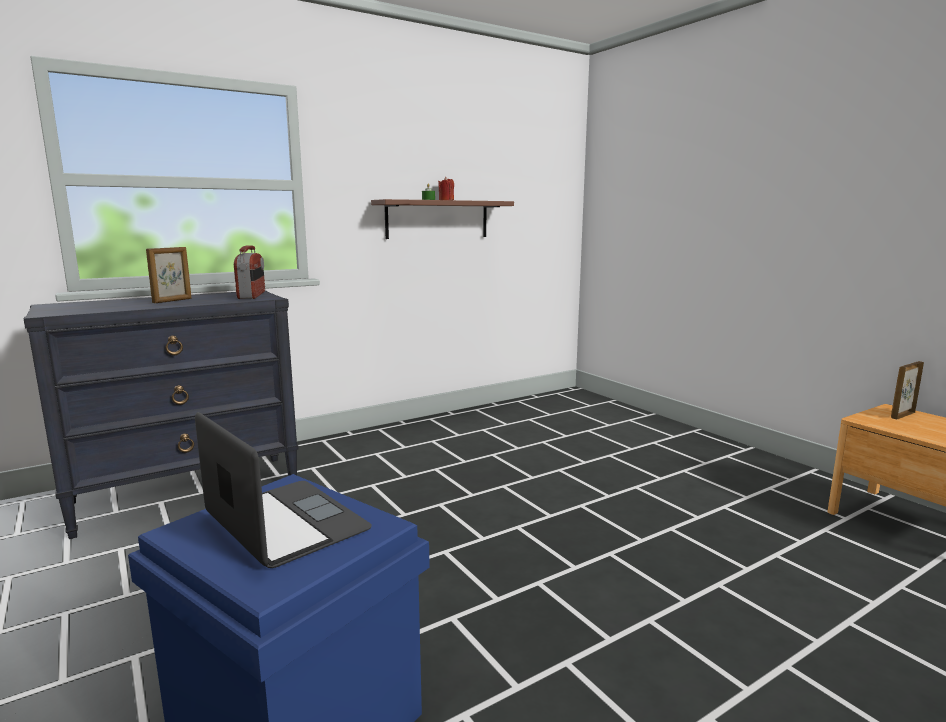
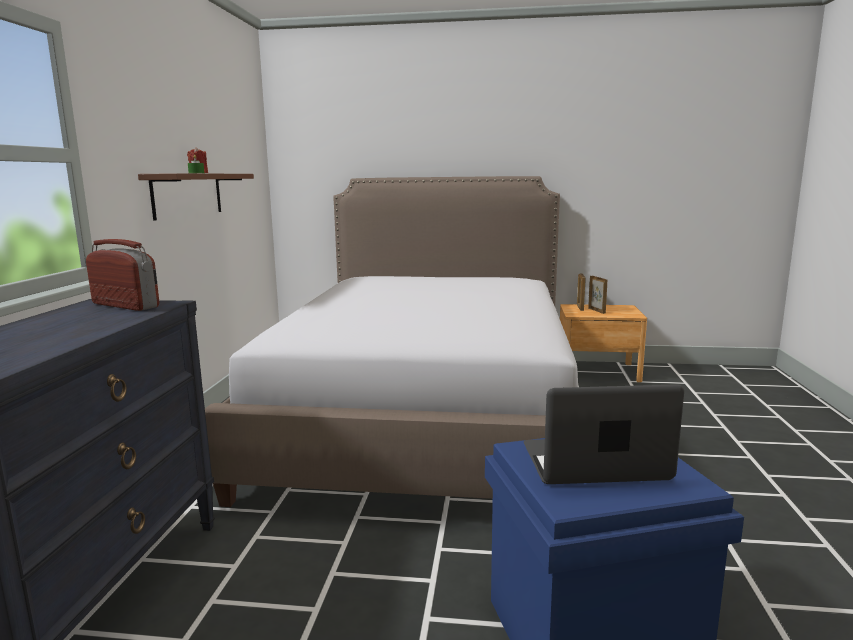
camera: 50 degrees left, 0 degrees up
picture frame [146,247,192,303] -> picture frame moved to [588,276,607,314]
none -> bed [205,176,578,507]

